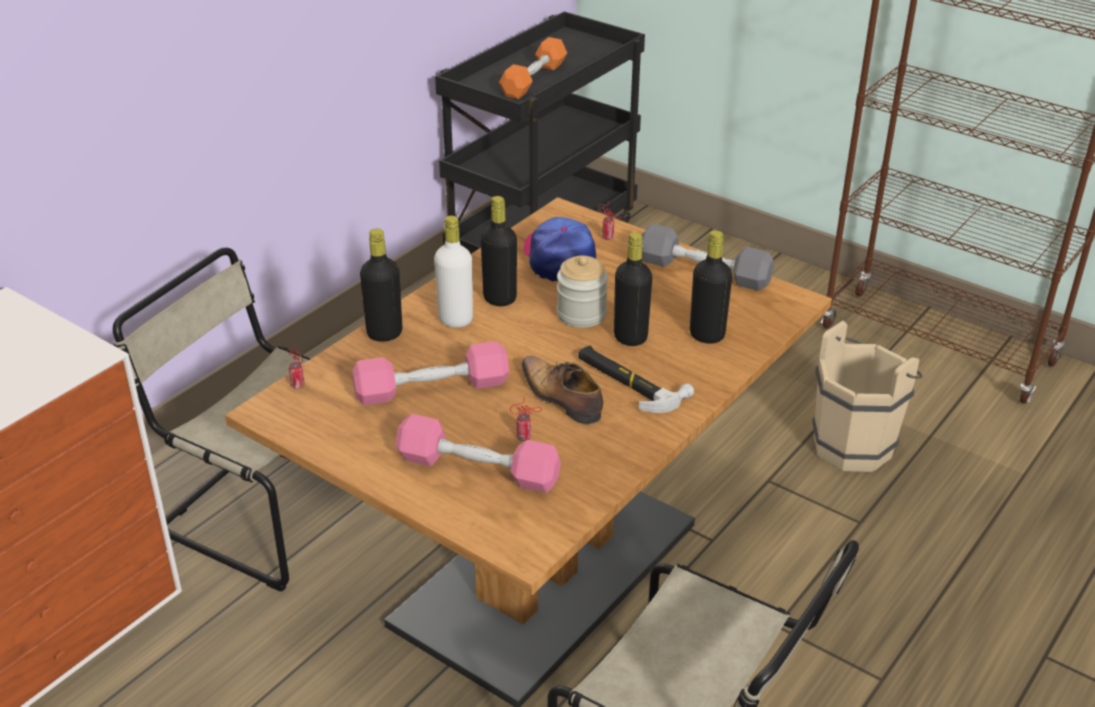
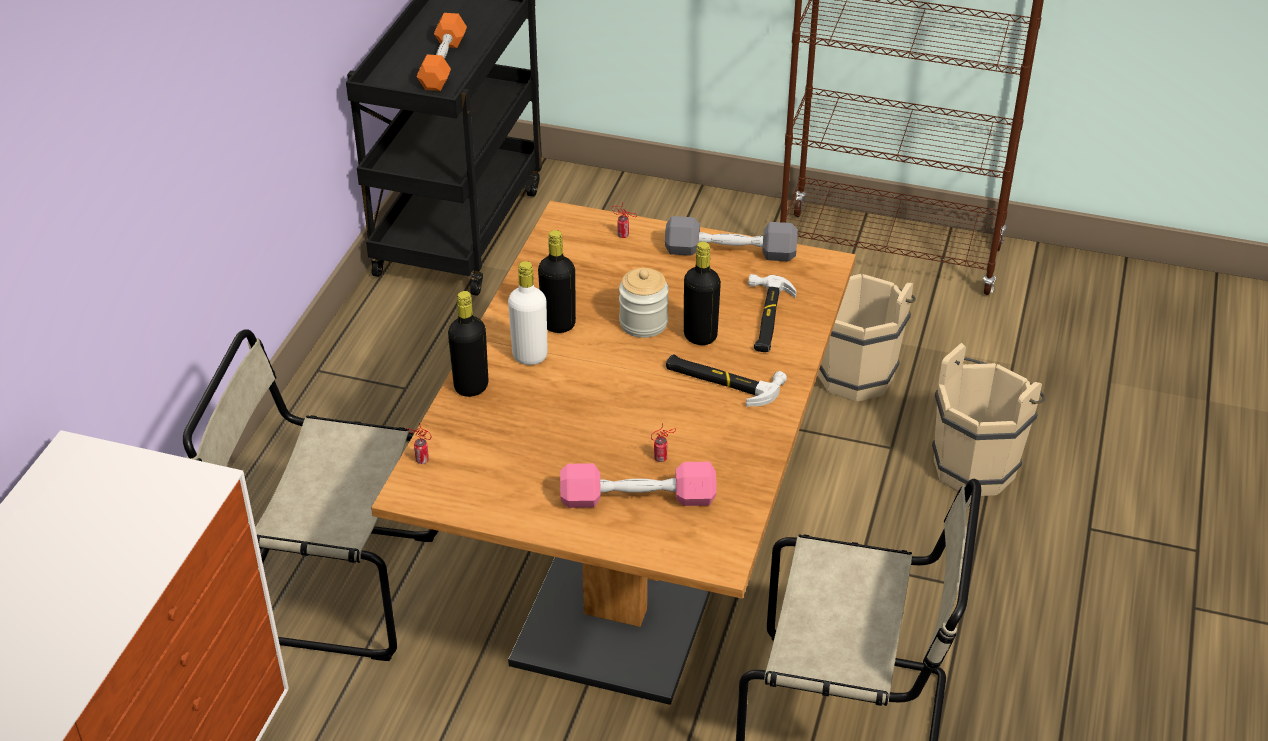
camera: 20 degrees left, 5 degrees up
pink dumbbell [352,341,509,406] -> none
shoe [522,356,603,424] -> none
cap [523,217,596,281] -> none
black bottle [690,230,732,344] -> hammer [748,274,797,352]
none -> beige bucket [932,343,1045,496]

